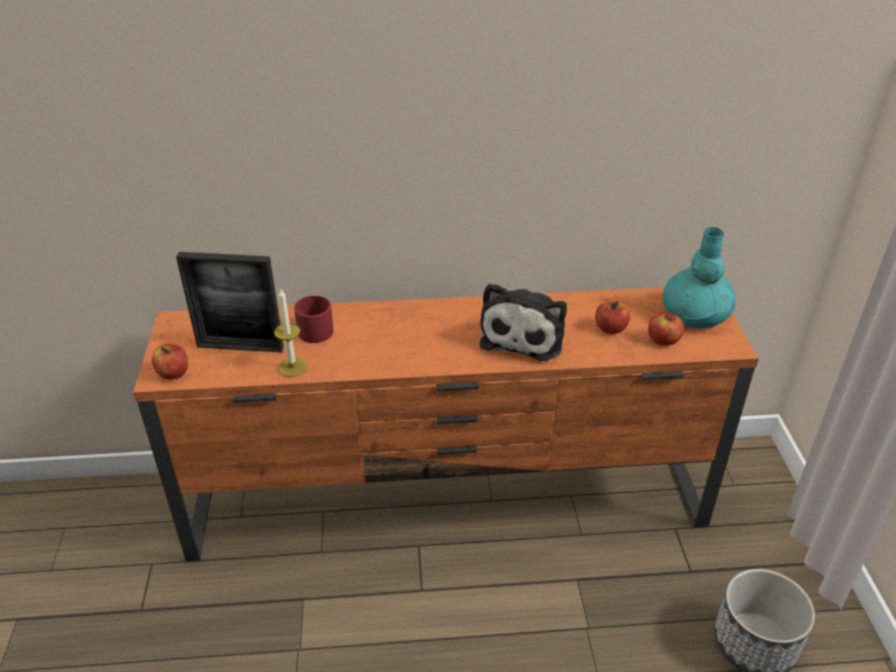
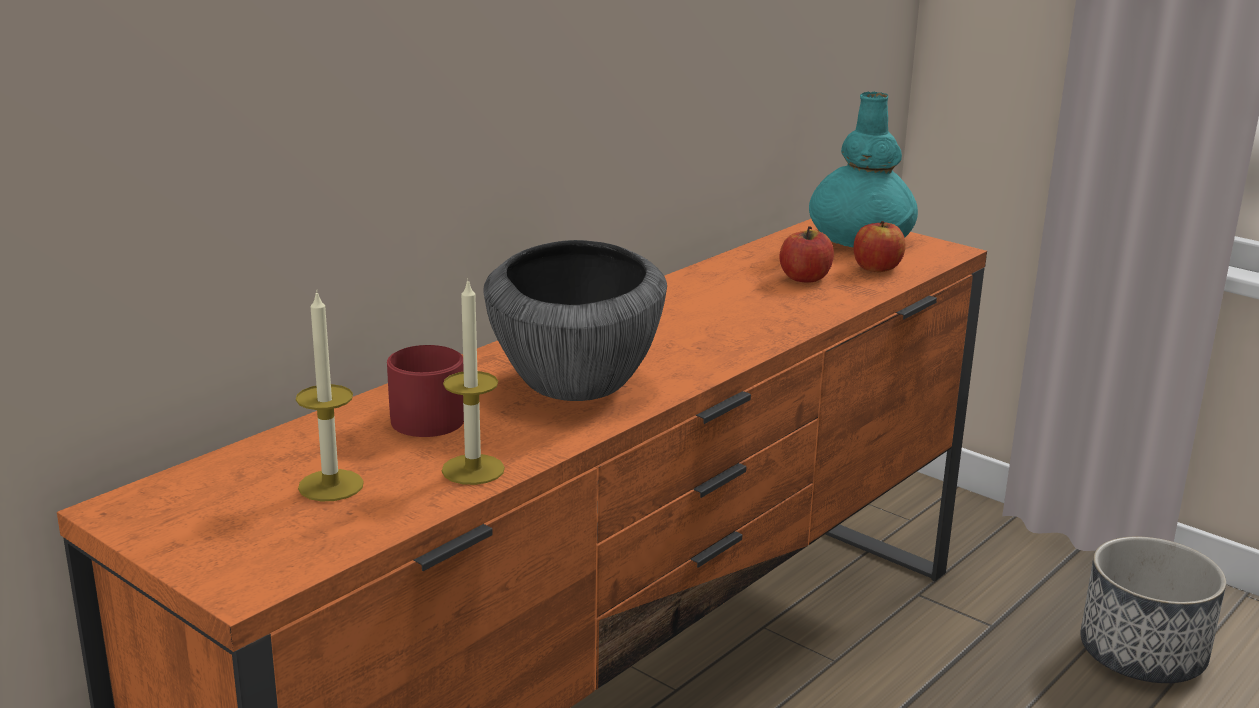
camera: 45 degrees left, 15 degrees down
apple [152,344,188,380] -> none
picture frame [176,252,284,352] -> candle [296,290,364,501]
plush toy [479,283,567,361] -> none
none -> bowl [484,240,667,401]

